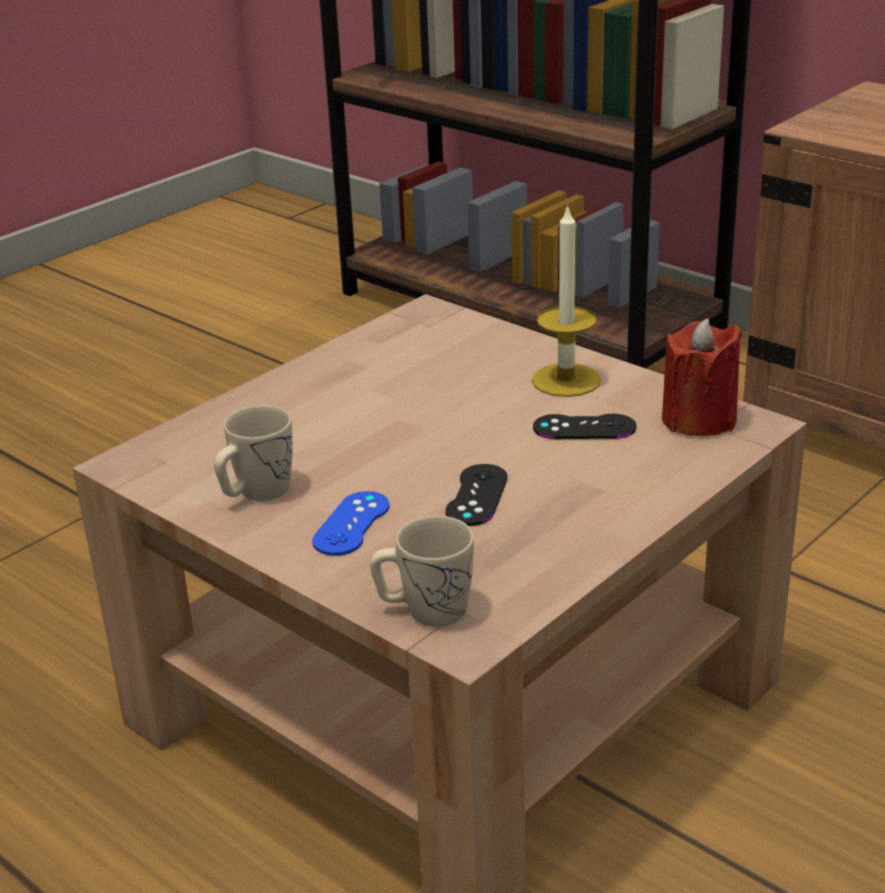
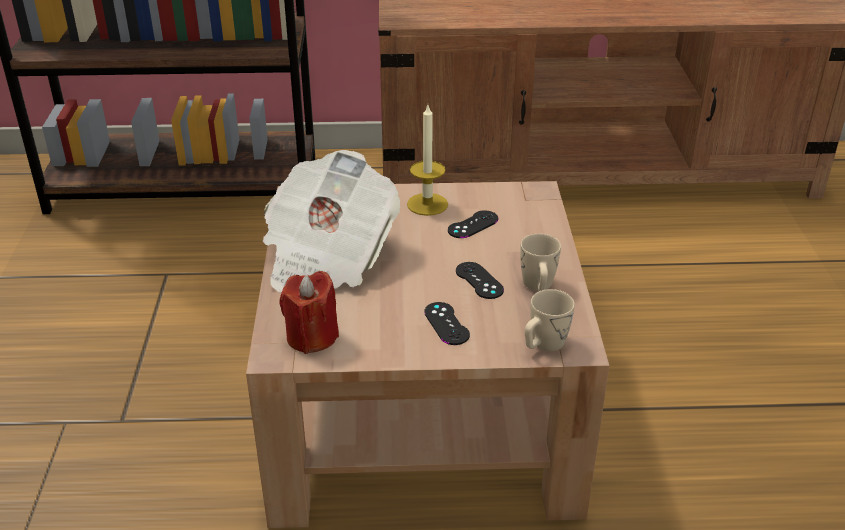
camera: 45 degrees left, 5 degrees up
beige mug [214,405,293,501] -> beige mug moved to [520,234,561,291]
blue game controller [312,491,389,556] -> black game controller [424,302,470,345]
red candle [662,318,742,436] -> red candle moved to [279,271,339,354]
none -> newspaper [263,150,400,292]

